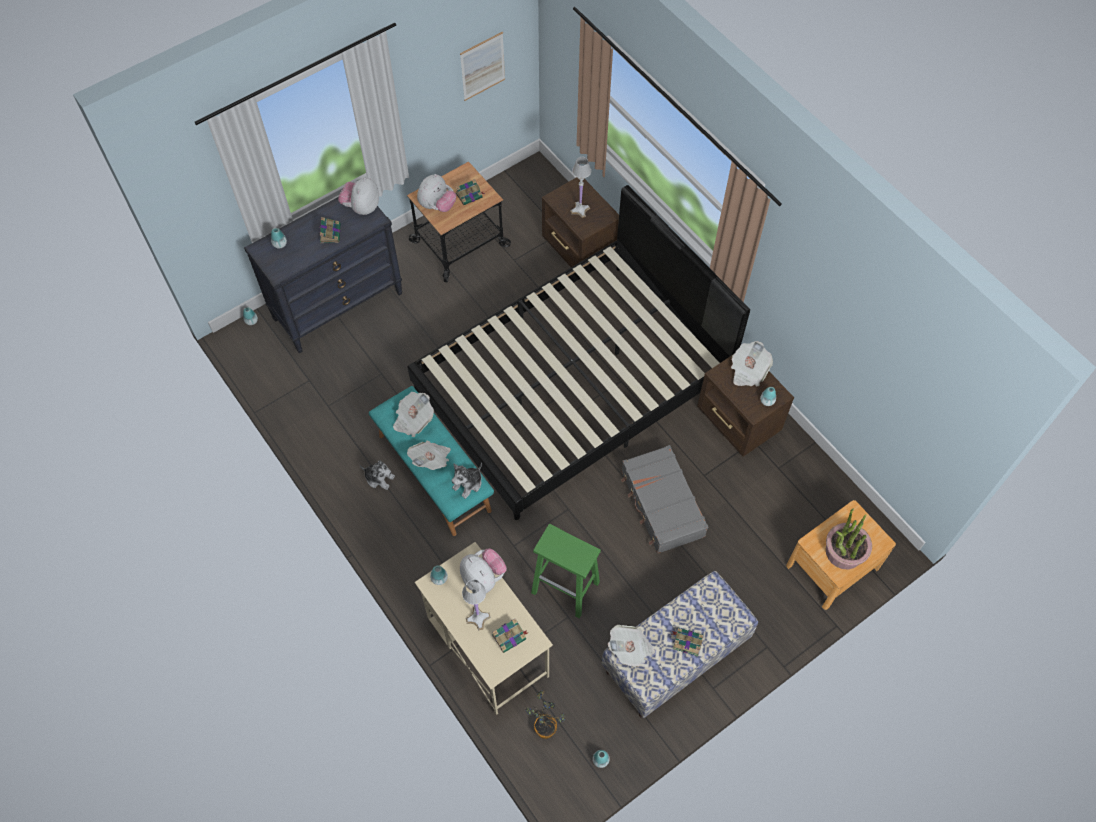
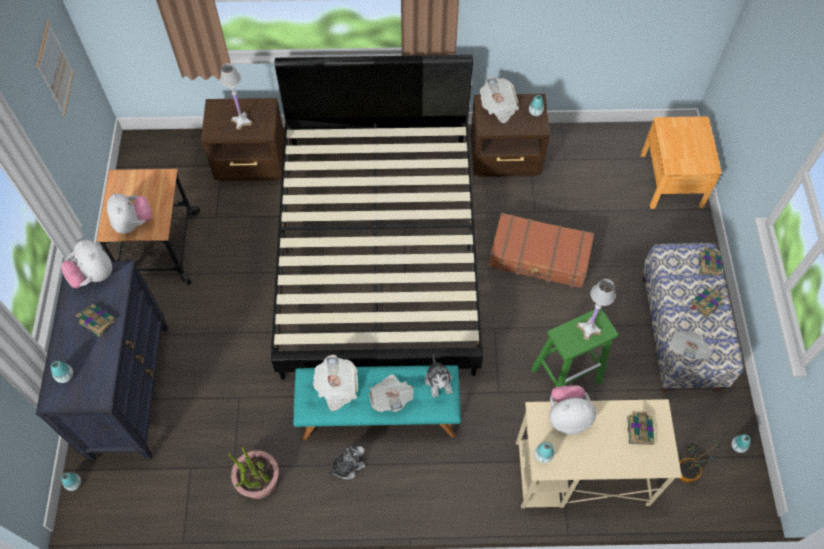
camera: 55 degrees left, 0 degrees up
book [456,179,485,205] -> book moved to [699,246,722,276]
white table lamp [462,579,491,630] -> white table lamp moved to [577,279,616,340]
grey suitcase [621,445,709,554] -> brown suitcase [488,213,594,288]
potted plant [826,509,872,569] -> potted plant moved to [229,447,279,499]

